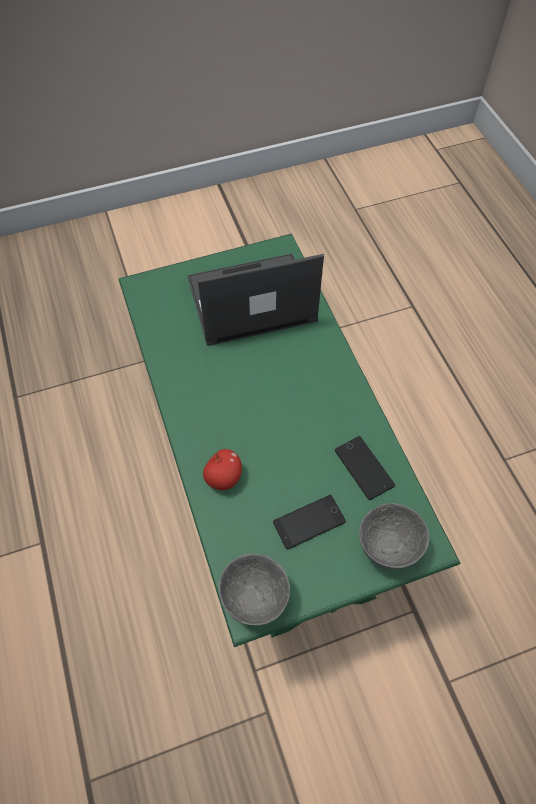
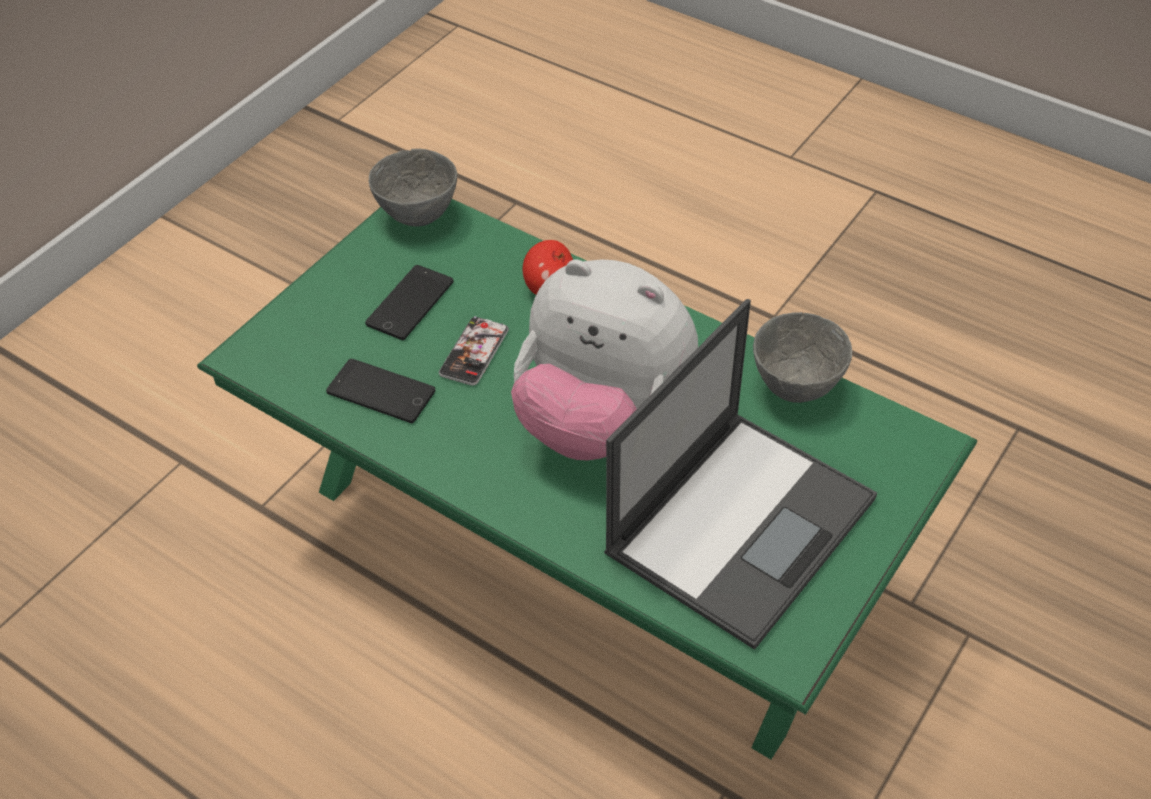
camera: 145 degrees right, 10 degrees down
grey bowl [359,503,429,569] -> grey bowl moved to [753,312,852,403]
none -> phone [439,316,509,386]
none -> plush toy [511,259,698,460]

